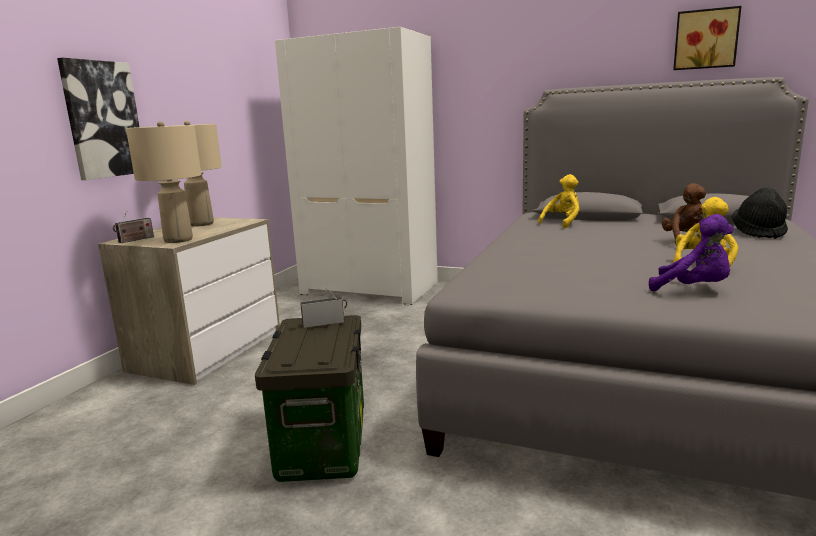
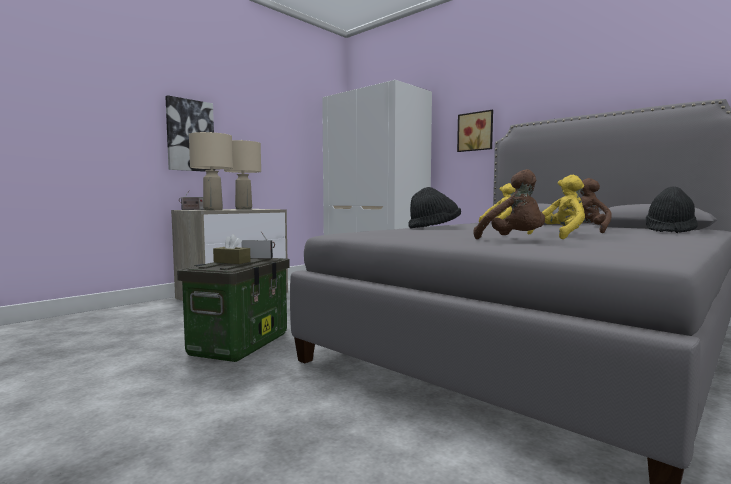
camera: 20 degrees right, 10 degrees down
purple plush toy [649,214,734,291] -> brown plush toy [473,169,545,239]
picture [673,6,741,70] -> picture moved to [457,110,493,152]
none -> brown tissue box [213,234,251,264]
none -> black hat [408,187,461,229]

